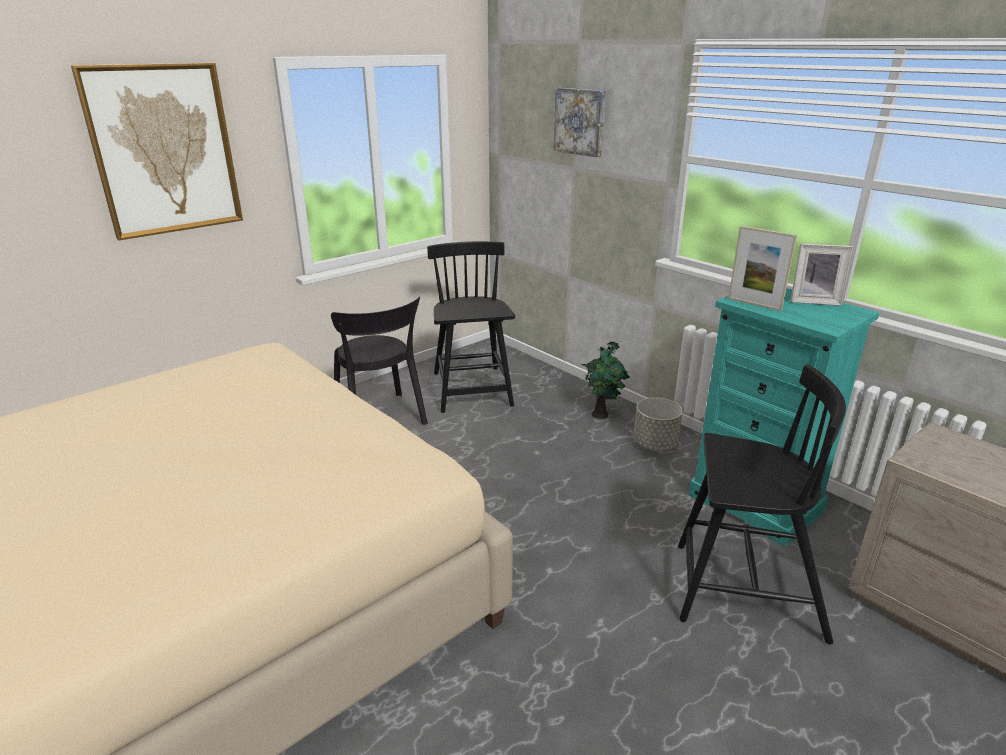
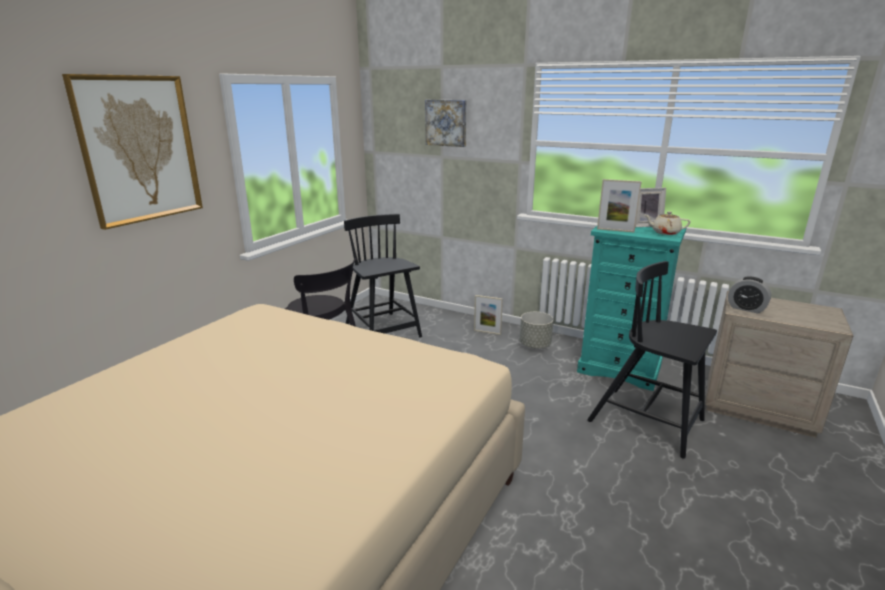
camera: 20 degrees left, 5 degrees down
potted plant [581,342,630,419] -> picture frame [474,295,503,335]
black chair [678,365,846,645] -> black chair turned 135 degrees counterclockwise [587,261,717,459]
none -> beige teapot [645,211,691,235]
none -> alarm clock [728,276,771,314]

